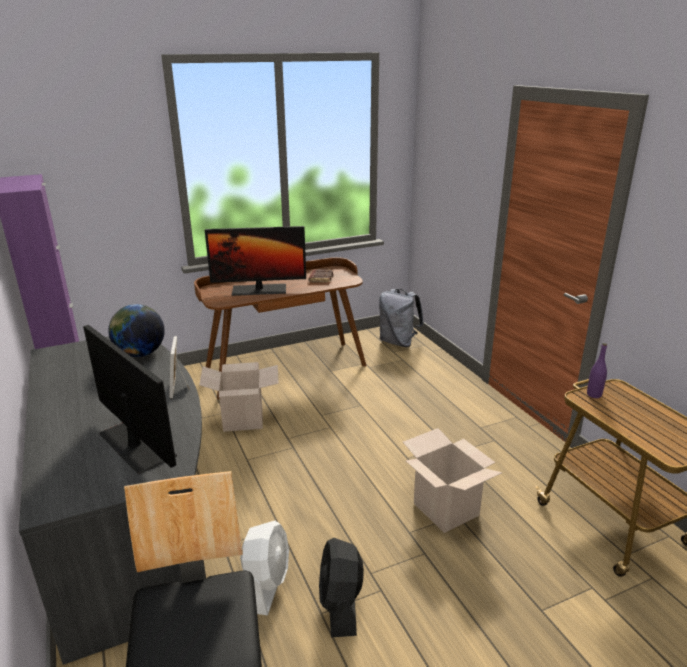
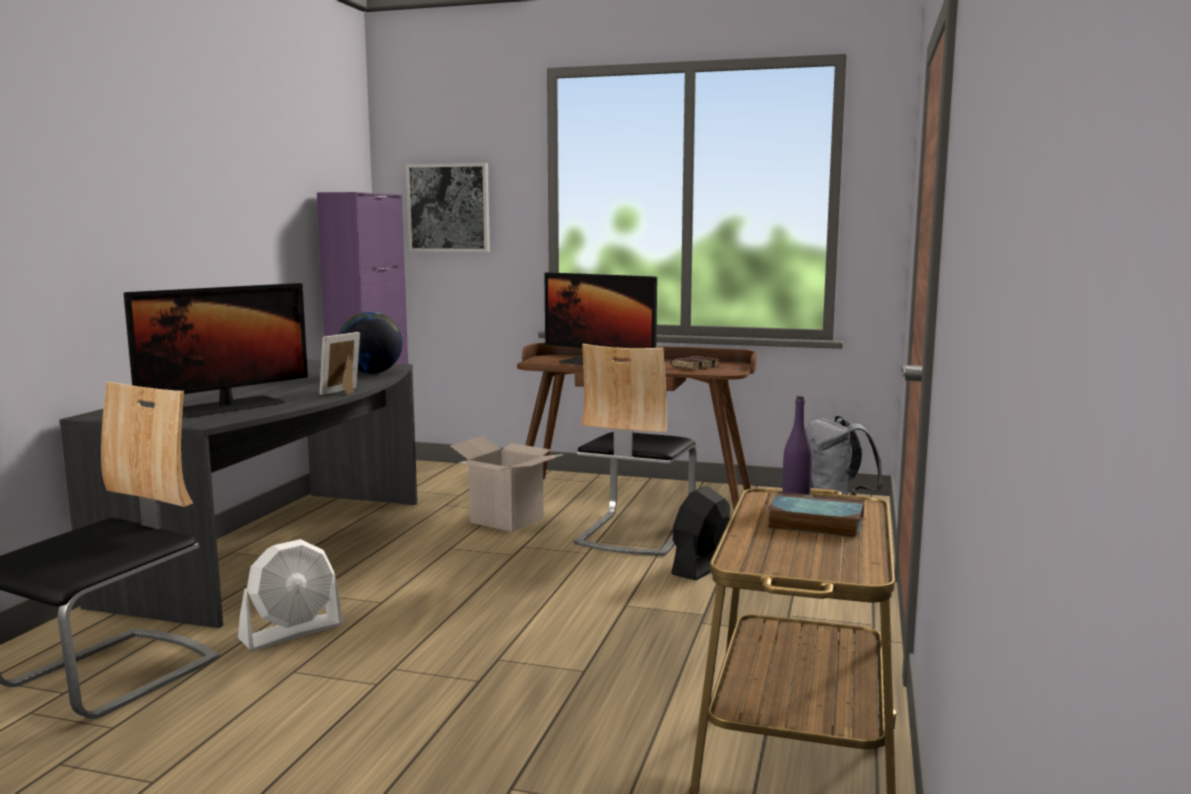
camera: 40 degrees right, 15 degrees down
monitor [83,325,177,474] -> monitor turned 45 degrees clockwise [124,283,308,418]
black fan [319,538,364,637] -> black fan moved to [671,486,730,580]
cardboard box [403,428,502,533] -> none
none -> picture [406,163,490,252]
none -> chair [574,344,697,556]
none -> book [767,492,864,538]

